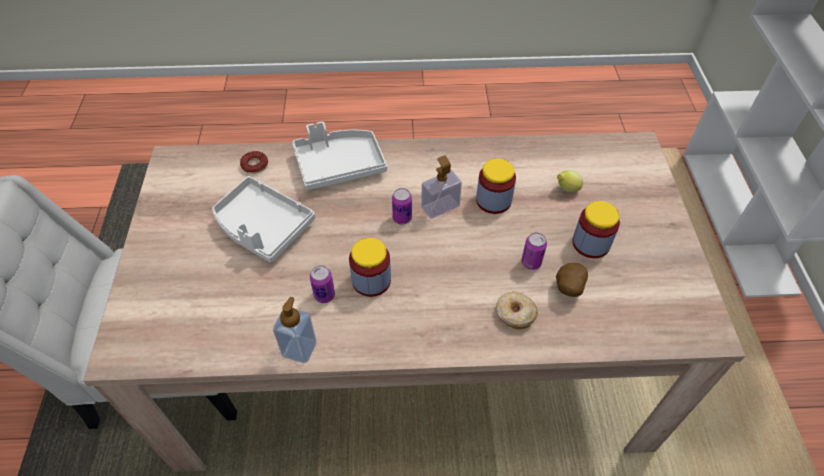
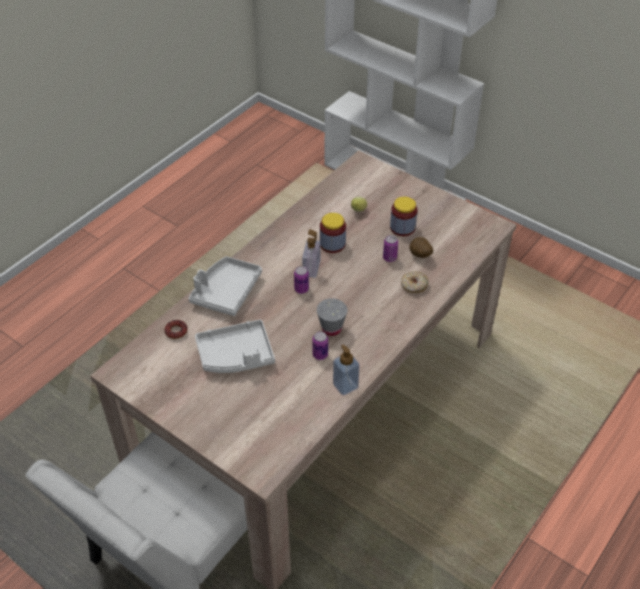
camera: 50 degrees left, 5 degrees down
jar [349,238,391,297] -> grey cup [317,298,347,336]

